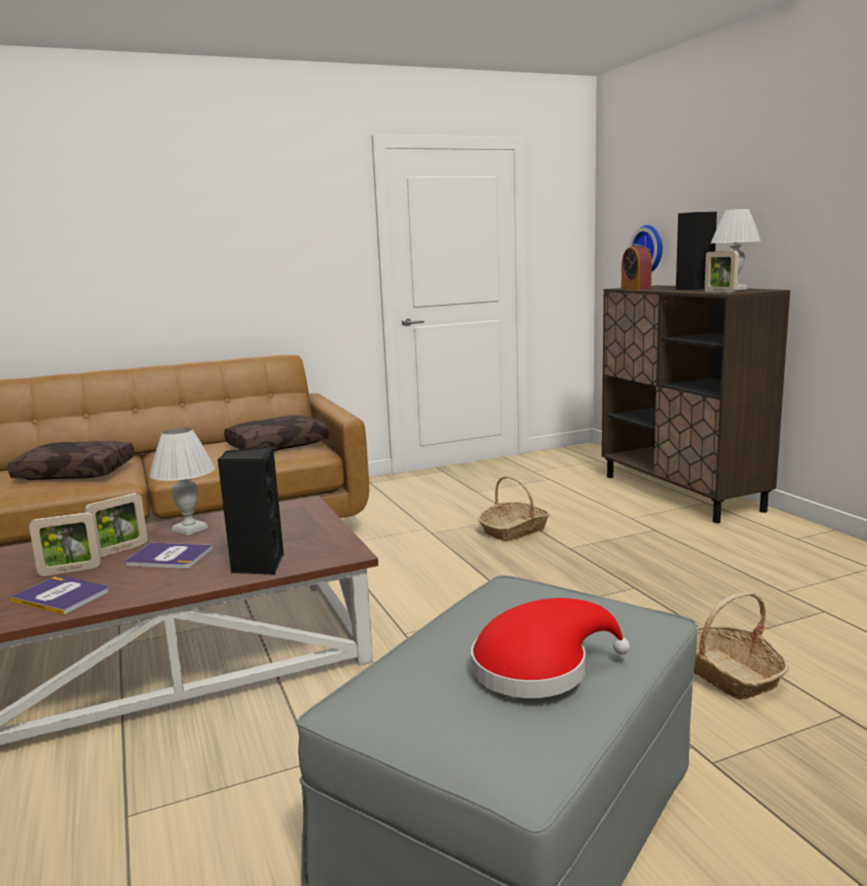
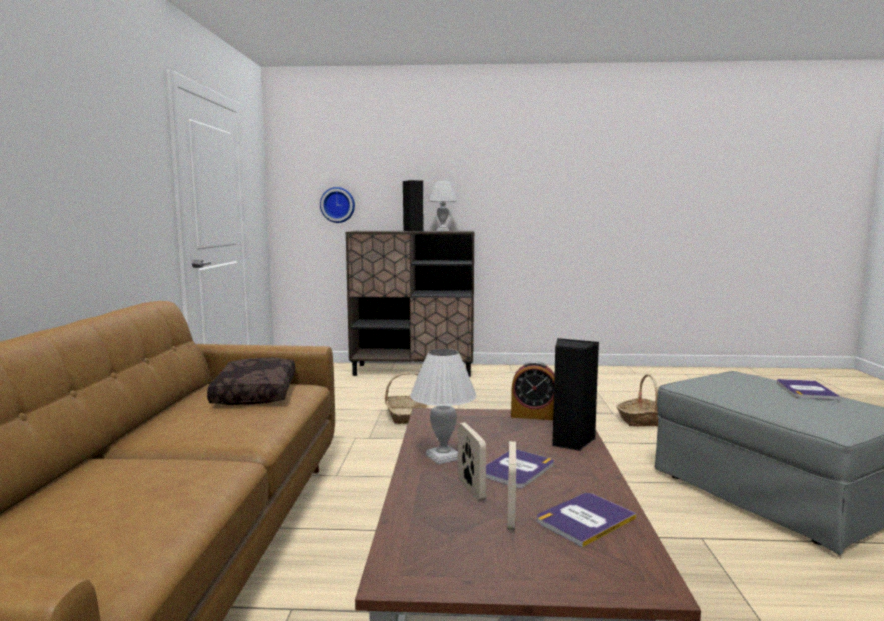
camera: 65 degrees left, 5 degrees down
brown pillow [8,441,134,480] -> none
red hat [471,598,630,698] -> book [777,379,840,400]
alarm clock [621,244,652,290] -> alarm clock moved to [511,361,555,420]
picture frame [705,251,739,293] -> none

